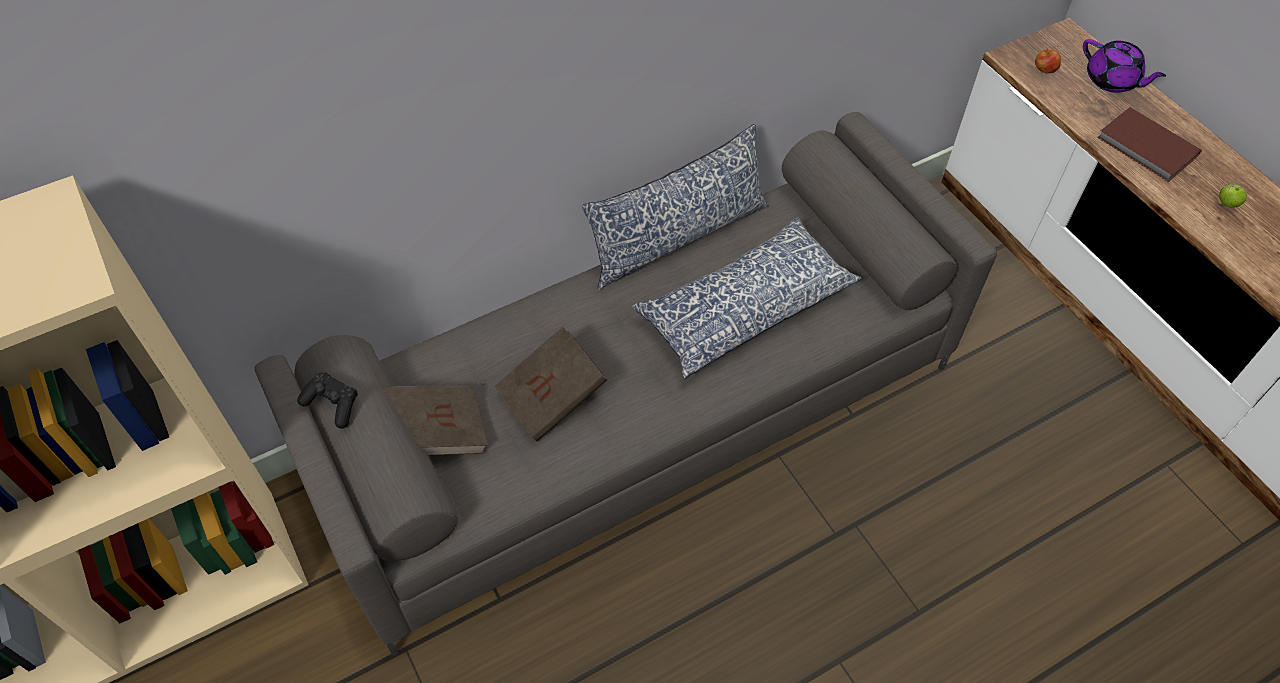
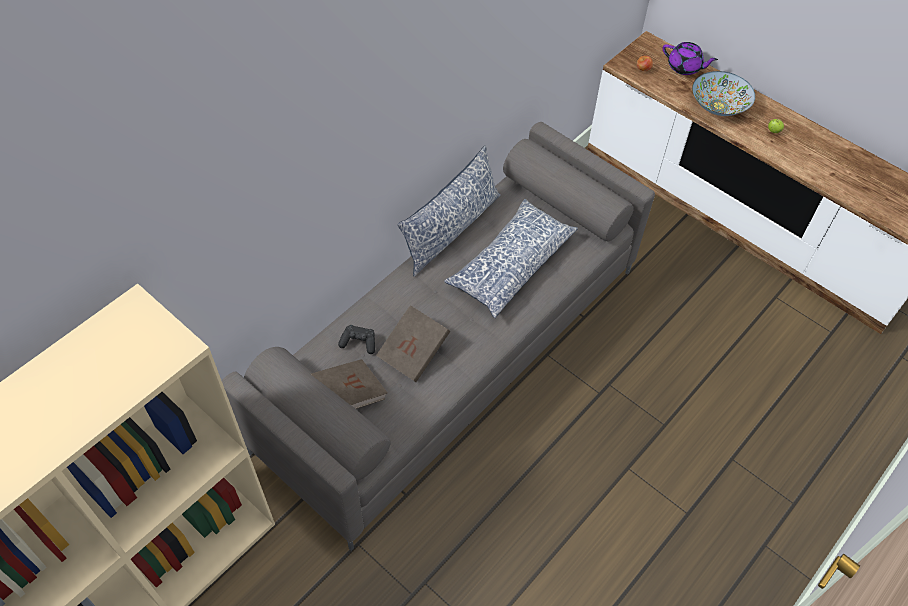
camera: 20 degrees left, 0 degrees up
black game controller [297,372,358,428] -> black game controller moved to [338,325,375,354]
brown book [1097,107,1202,182] -> bowl [692,71,755,116]

